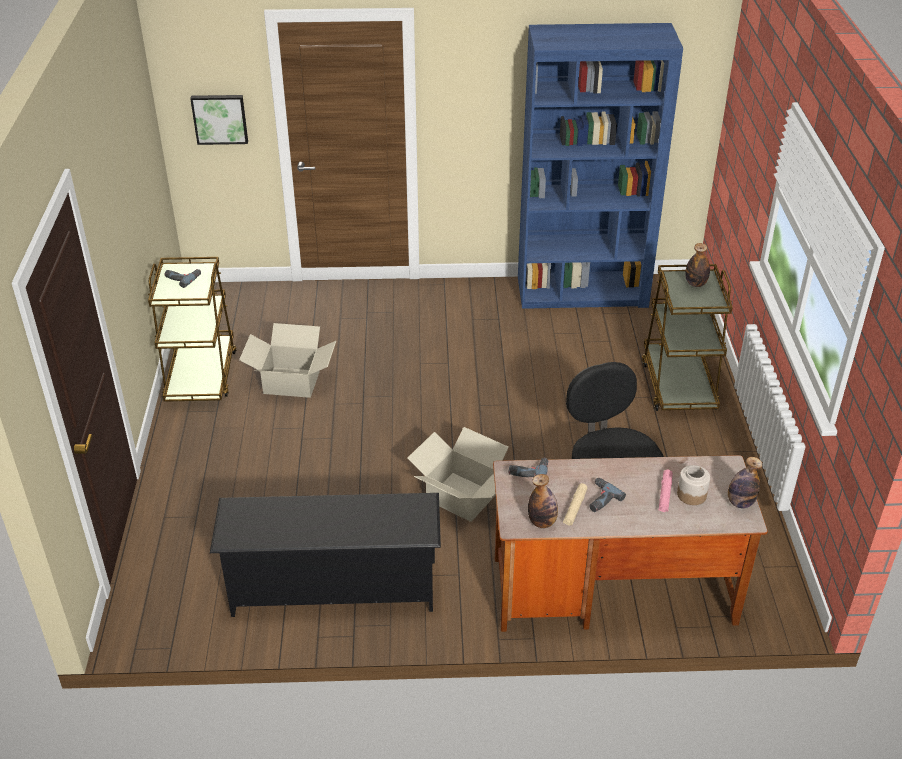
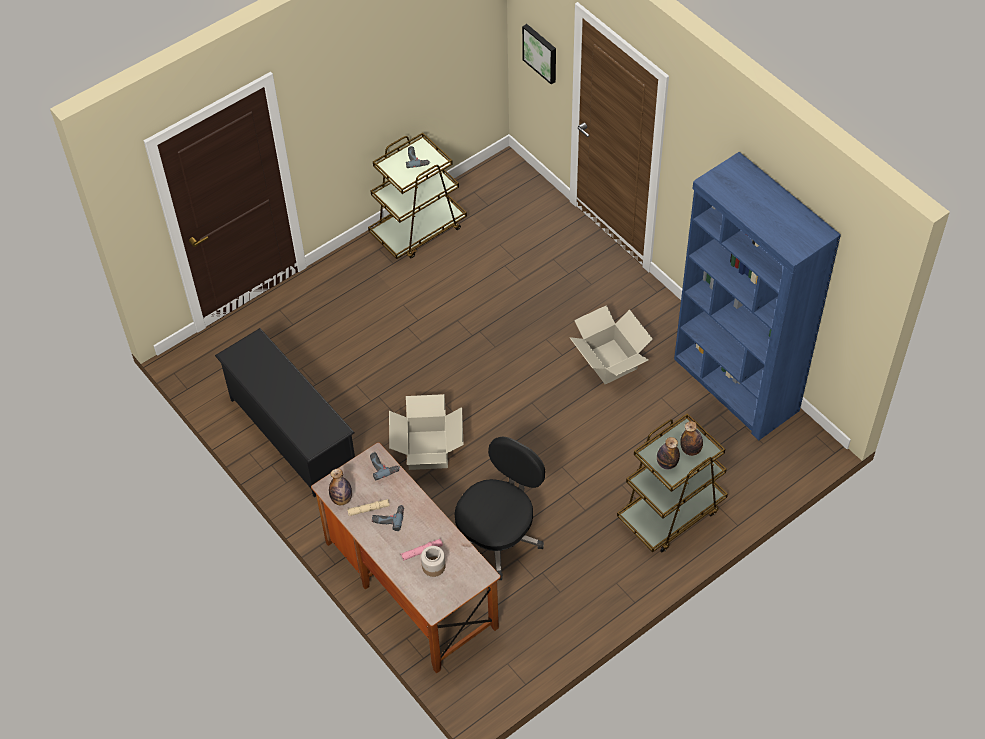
camera: 55 degrees right, 15 degrees up
cardboard box [239,323,336,398] -> cardboard box moved to [570,305,653,385]
bottle [728,457,762,508] -> bottle moved to [657,437,680,470]

